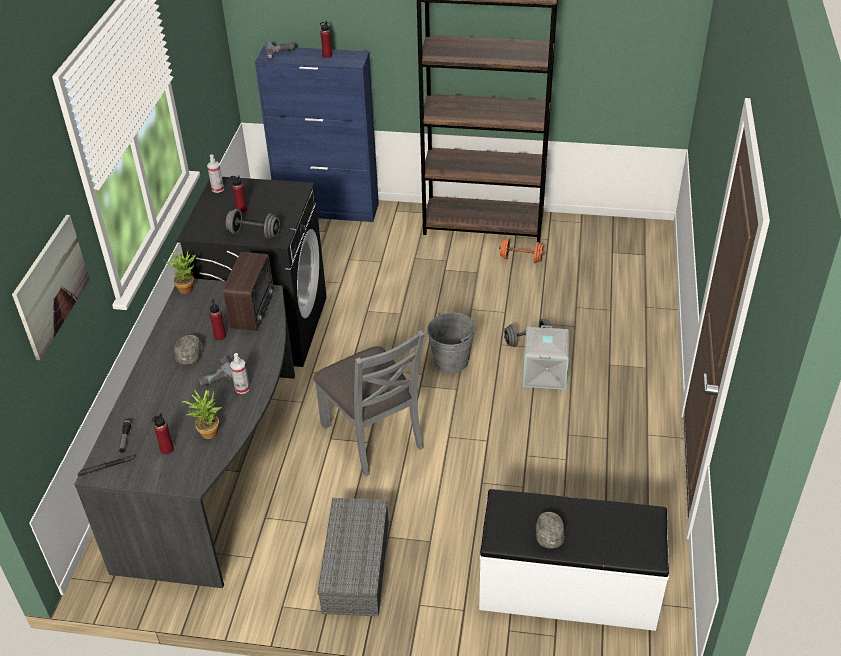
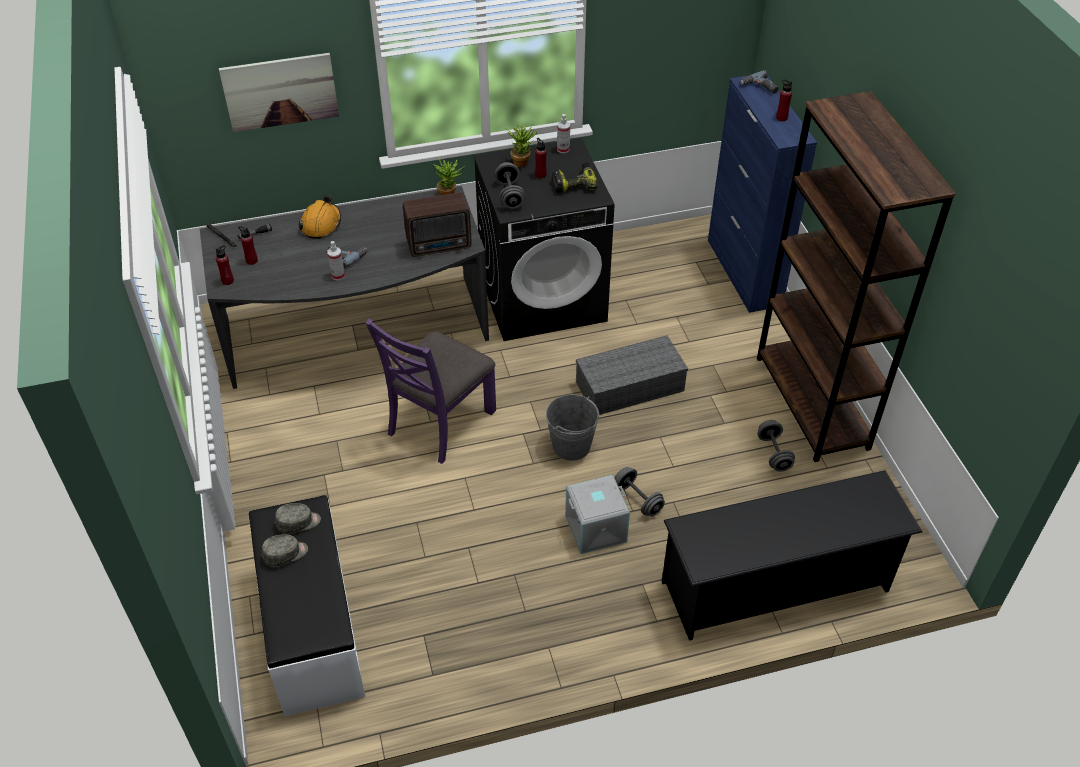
camera: 65 degrees right, 5 degrees up
grey cap [175,335,203,364] -> grey cap moved to [275,503,321,534]
potted plant [182,389,222,439] -> potted plant moved to [505,124,538,167]
red bottle [209,299,226,340] -> red bottle moved to [216,245,234,285]
grey chair [314,330,425,477] -> purple chair [366,318,496,464]
grey storage box [317,498,389,616] -> grey storage box moved to [576,335,688,415]
orange dumbbell [499,238,545,263] -> grey dumbbell [757,420,795,472]
none -> orange hard hat [298,195,341,239]
none -> power drill [552,162,598,193]
none -> black shoe rack [662,470,922,641]

